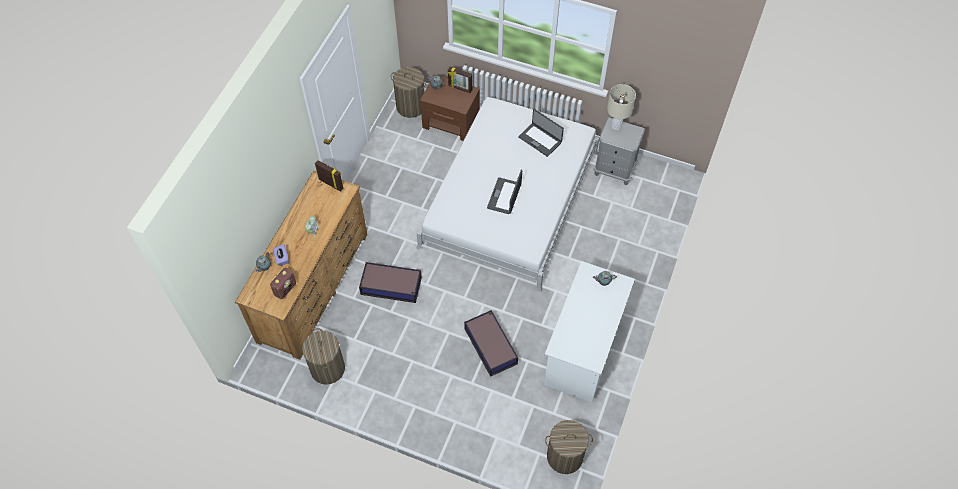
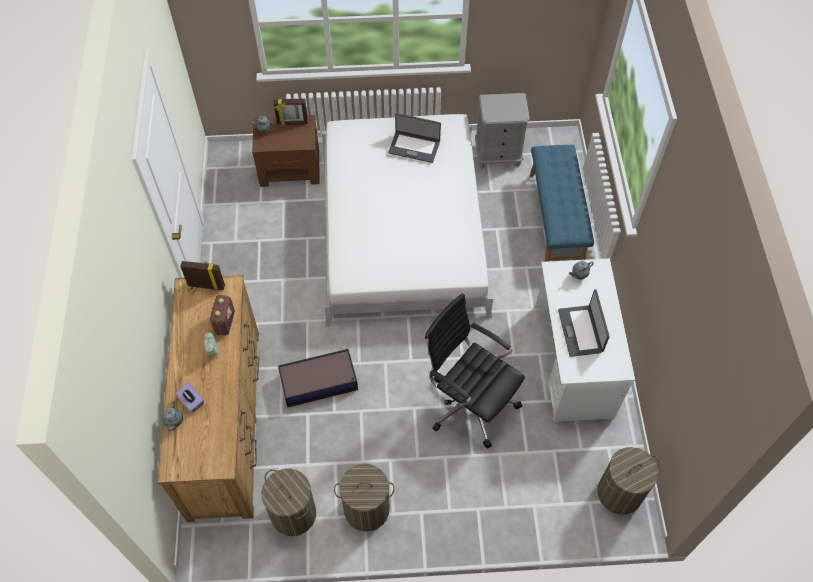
camera: 25 degrees left, 0 degrees up
radio [270,268,296,299] -> radio moved to [208,295,235,336]
laundry basket [391,67,426,118] -> laundry basket moved to [334,464,395,532]
storage box [464,310,518,377] -> black office chair [425,293,525,449]
laptop [487,170,522,214] -> laptop moved to [558,289,610,357]
beige table lamp [607,84,636,130] -> none
none -> blue bench [530,145,594,262]

